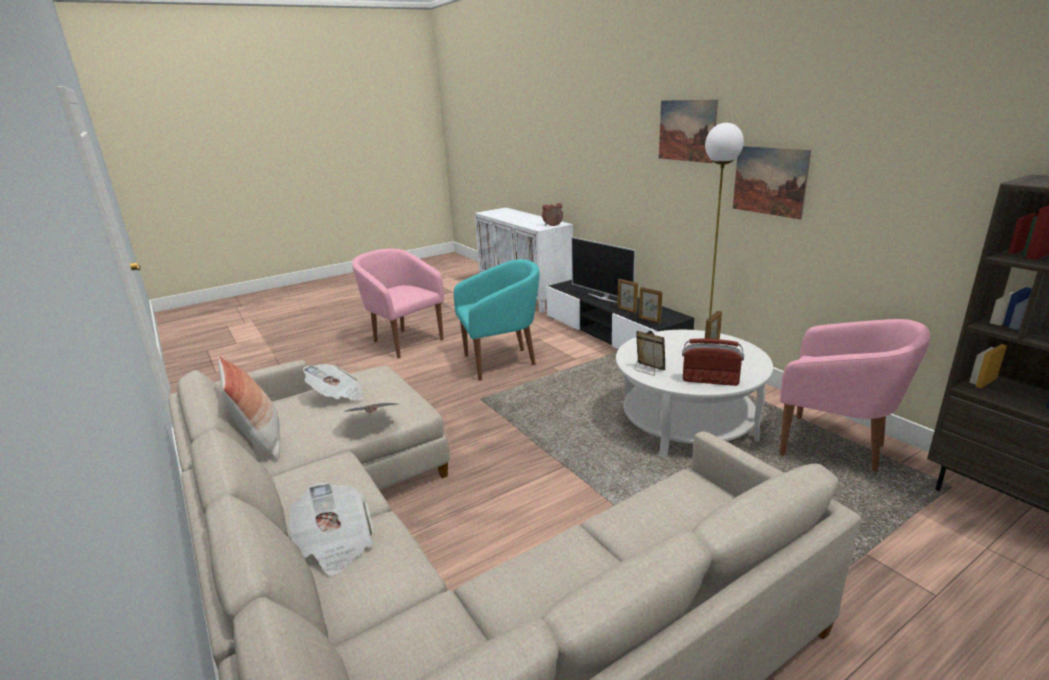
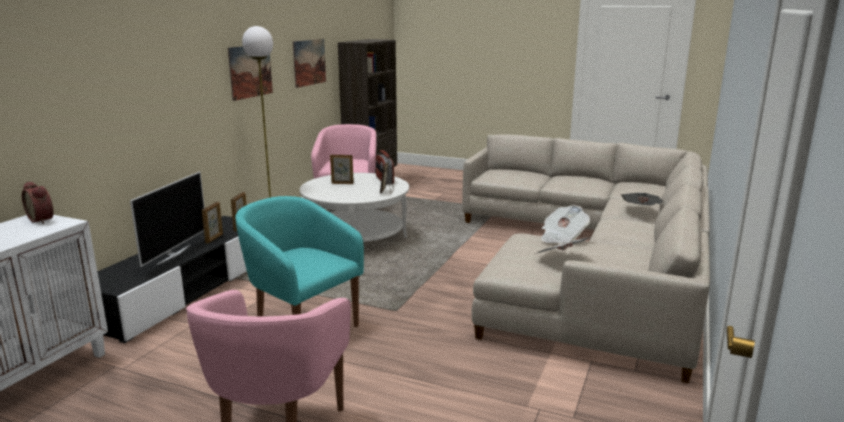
camera: 125 degrees left, 5 degrees down
pillow [219,357,280,459] -> none
picture [659,100,718,163] -> picture moved to [293,39,326,88]

